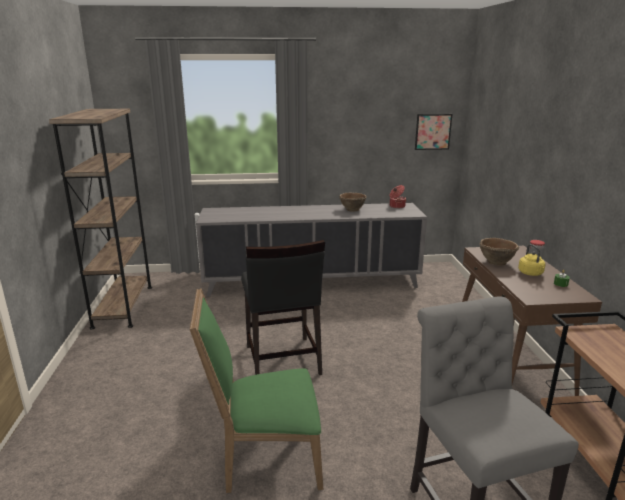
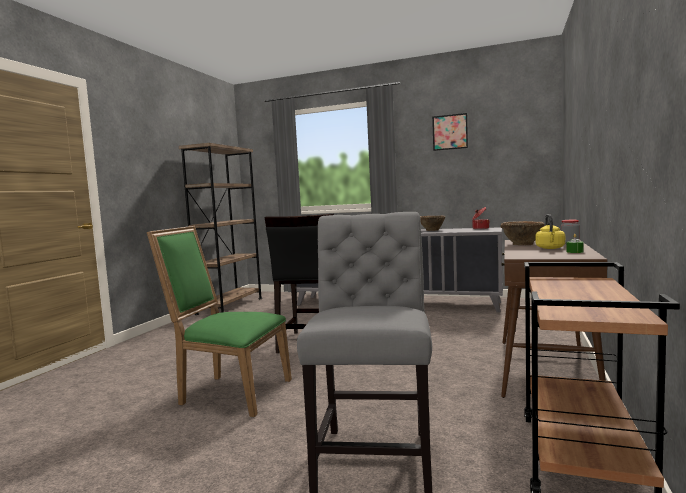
camera: 25 degrees right, 15 degrees down
picture [415,114,452,150] -> picture moved to [432,113,468,151]

